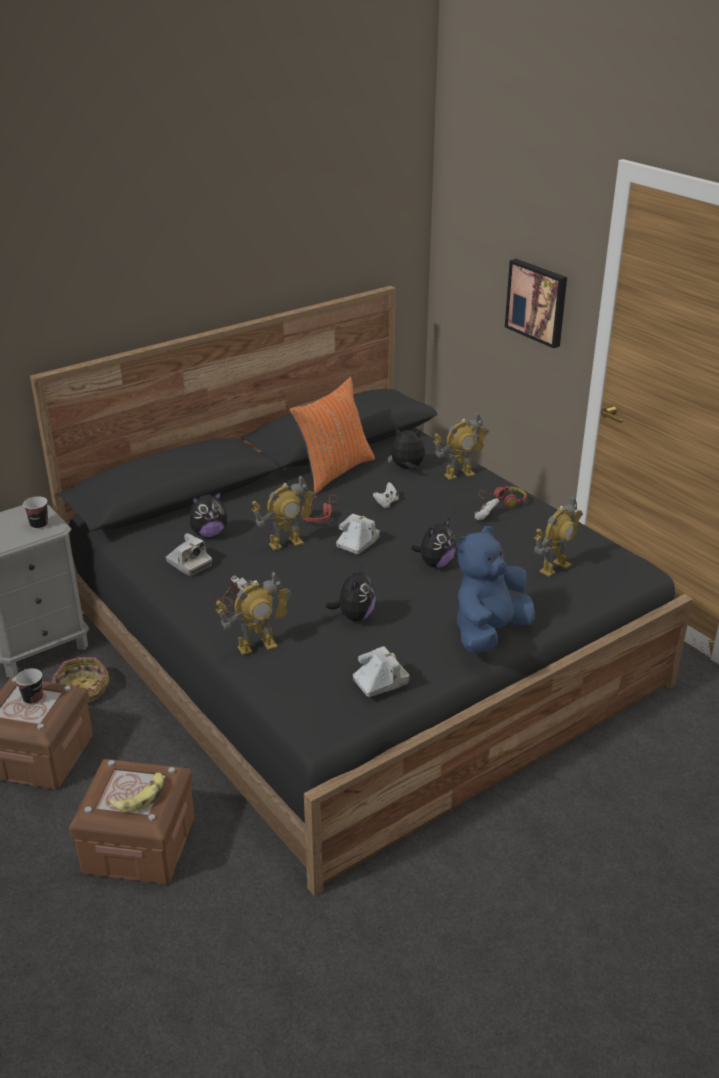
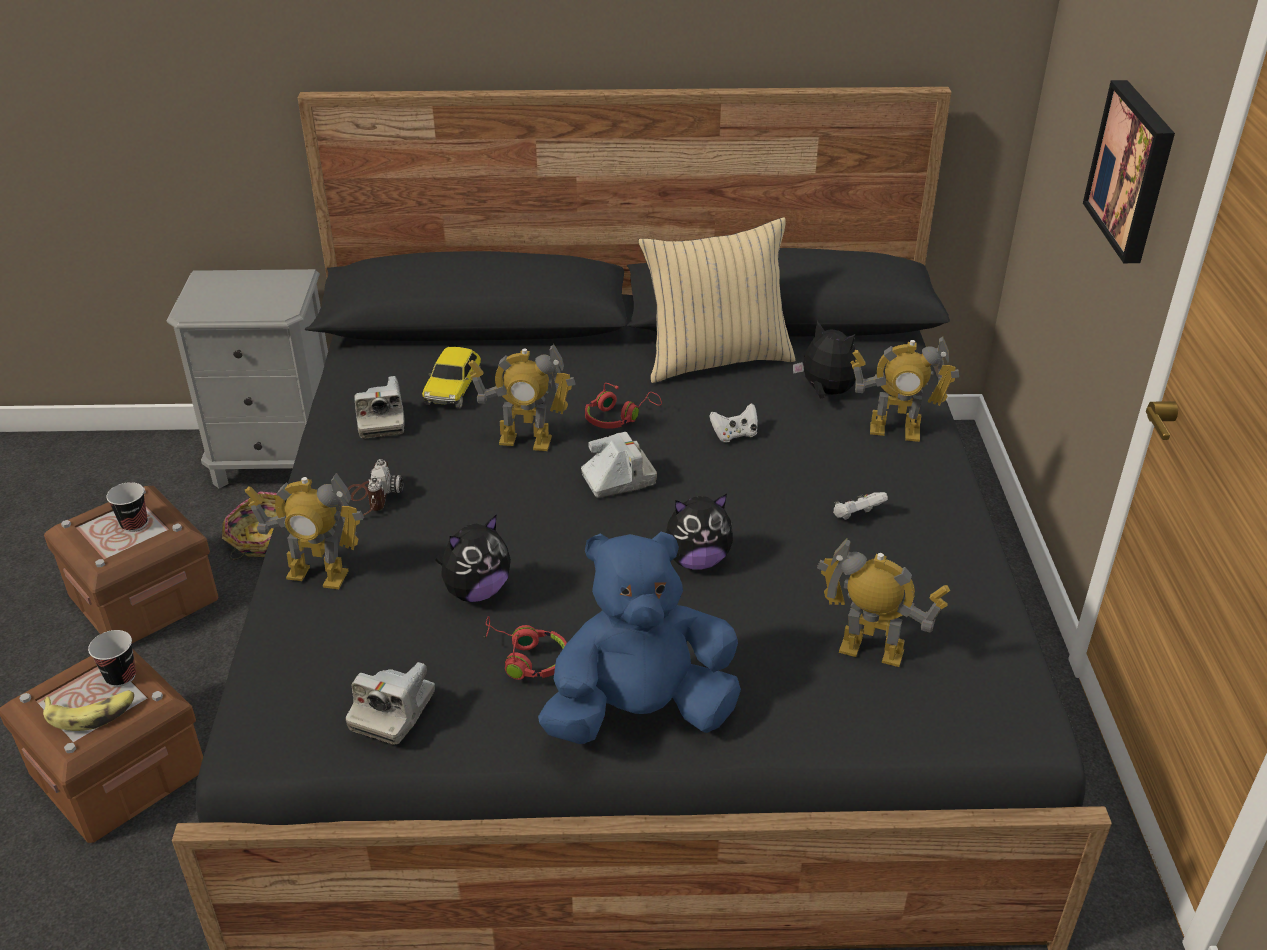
camera: 35 degrees right, 5 degrees up
cup [23,496,48,530] -> cup moved to [88,630,136,687]
plush toy [190,492,227,537] -> toy car [422,347,481,409]
orange pillow [289,377,375,493] -> beige pillow [638,217,795,383]
camera [353,646,410,697] -> camera turned 105 degrees clockwise [346,662,435,745]
red headphones [479,486,527,508] -> red headphones moved to [484,616,567,680]
toy robot [534,495,582,577] -> toy robot turned 150 degrees counterclockwise [817,537,950,667]

